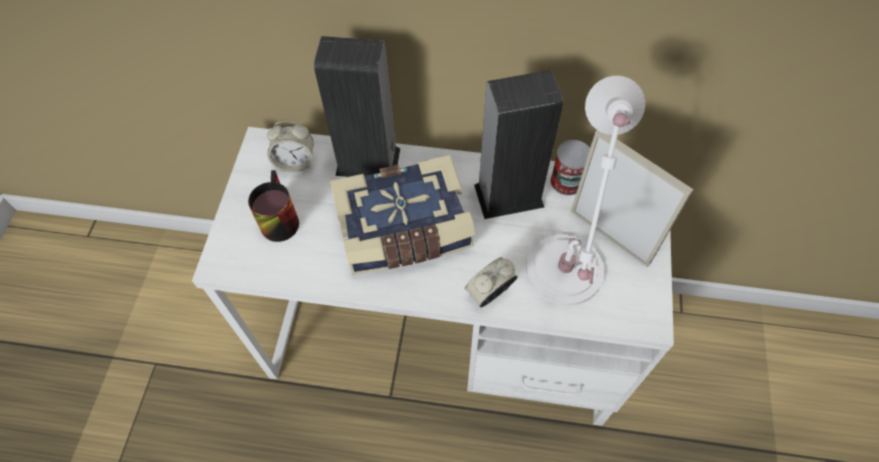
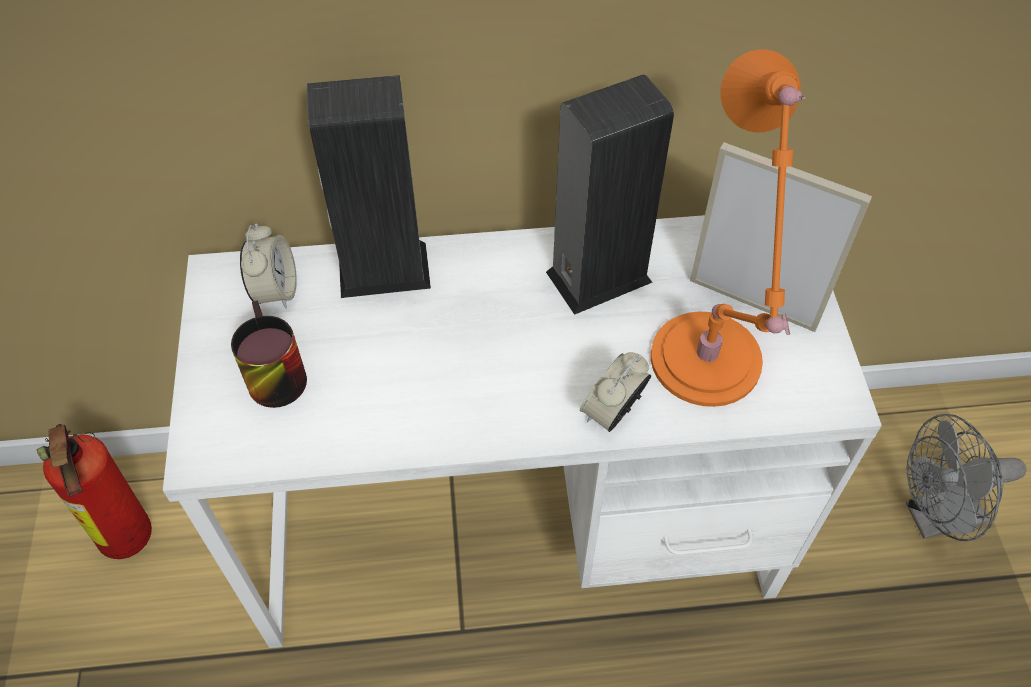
camera: 15 degrees left, 5 degrees down
alarm clock [267,121,314,172] -> alarm clock turned 75 degrees counterclockwise [240,224,297,309]
book [330,155,475,275] -> none
white table lamp [526,76,645,306] -> orange table lamp [651,49,805,407]
can [551,140,590,196] -> none
none -> fire extinguisher [37,424,152,559]
none -> grey fan [906,414,1027,541]

